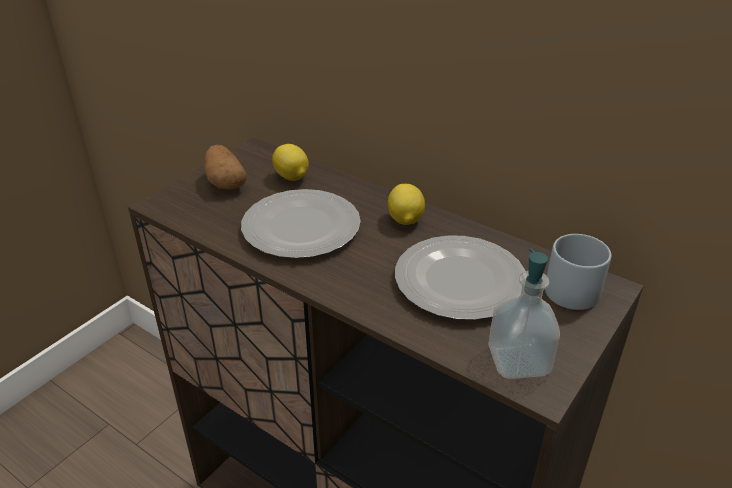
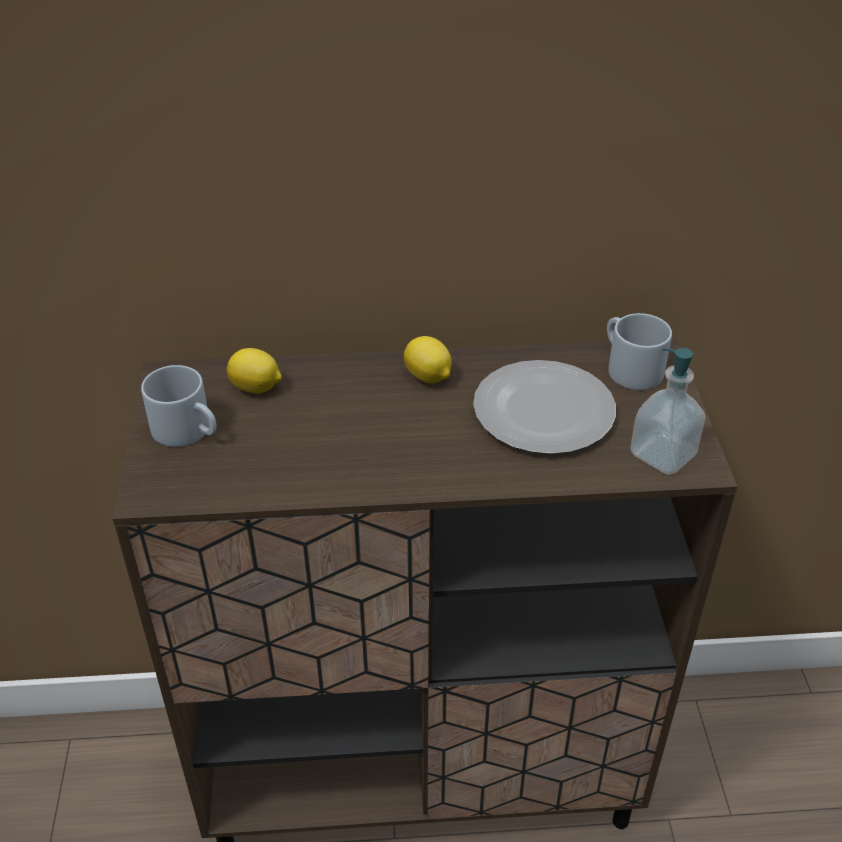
camera: 40 degrees left, 5 degrees up
potato [204,145,247,190] -> grey mug [141,365,217,447]
plate [241,189,361,258] -> none

